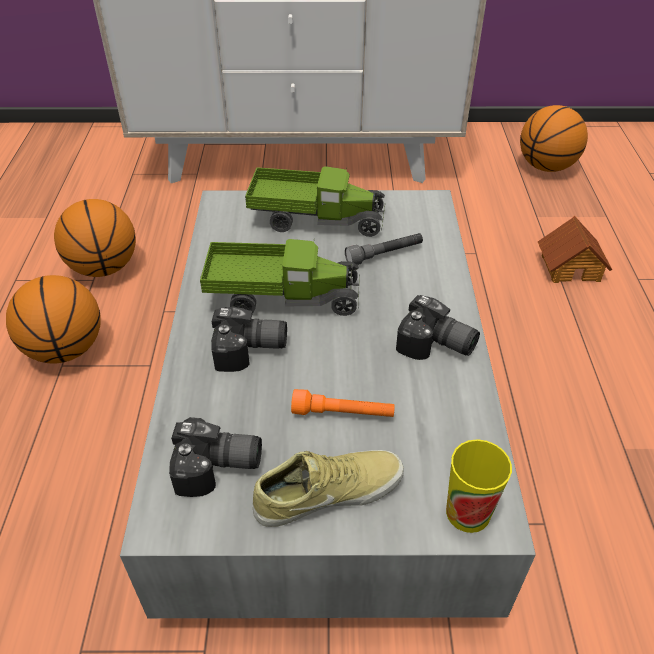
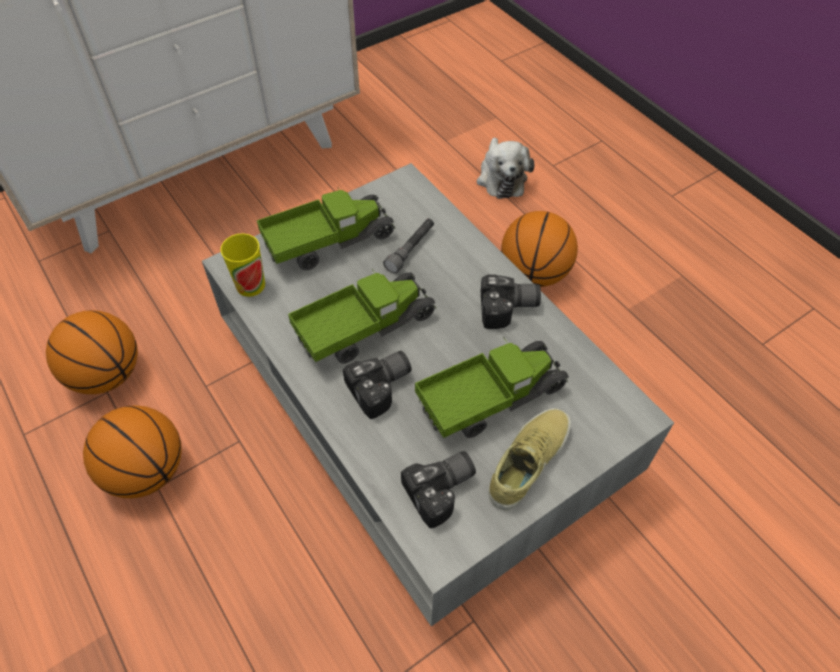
camera: 35 degrees left, 10 degrees up
orange flashlight [291,389,395,417] -> toy truck [415,337,569,438]
cup [446,439,512,533] -> cup moved to [221,233,265,297]
basketball [520,105,588,172] -> basketball moved to [501,211,578,287]
toy house [538,216,612,283] -> plush toy [477,138,534,199]

